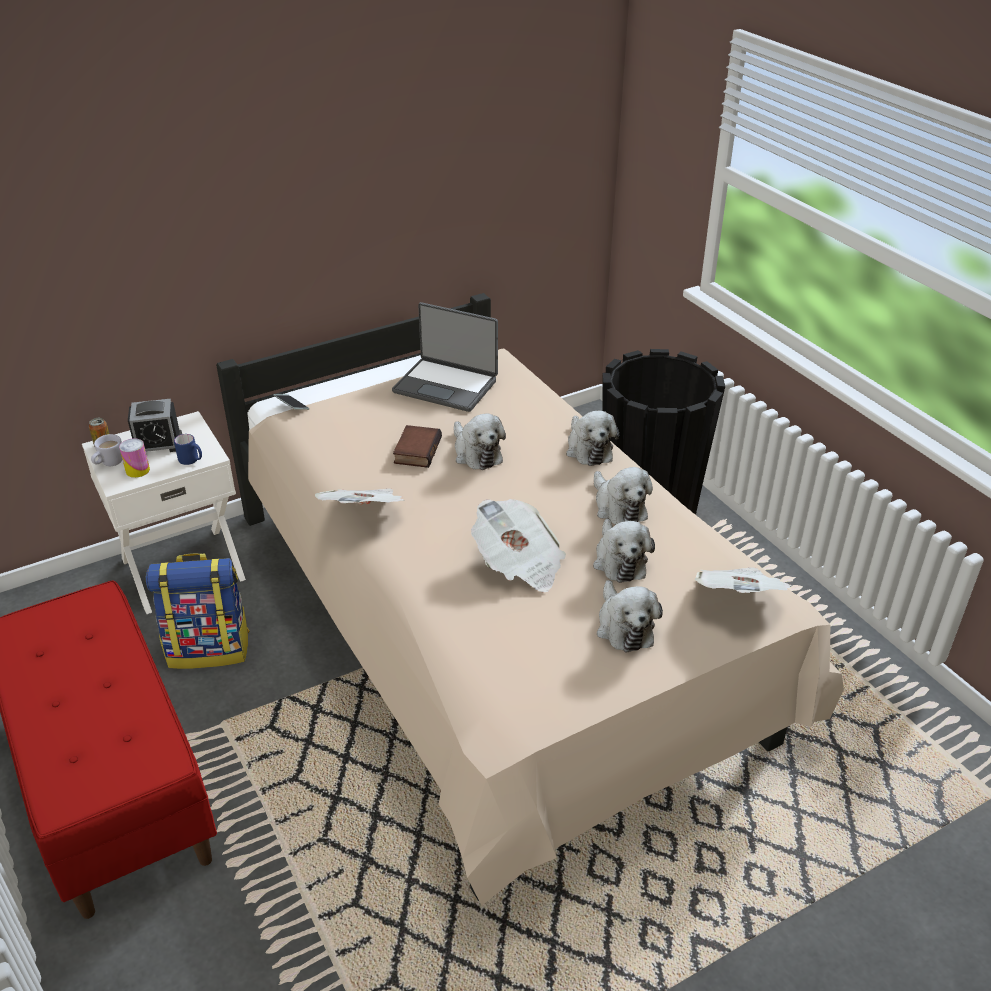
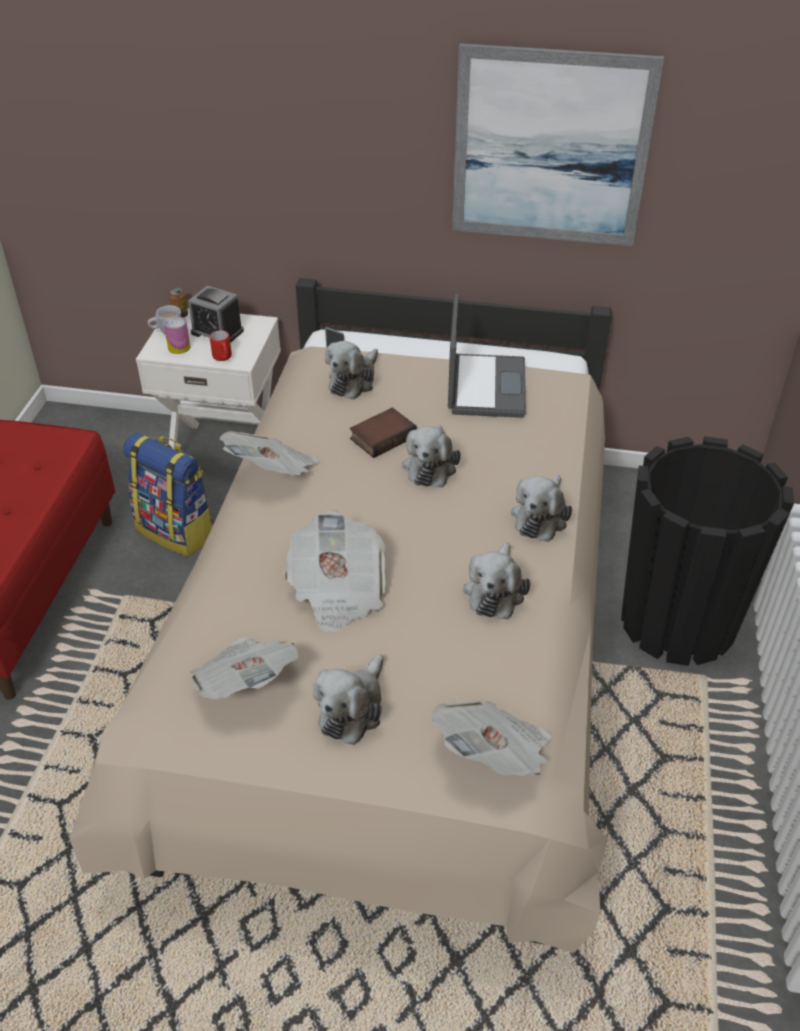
camera: 40 degrees right, 5 degrees up
blue mug [174,434,202,465] -> red mug [210,330,232,361]
laptop [392,302,498,412] -> laptop turned 150 degrees counterclockwise [448,294,526,418]
plush toy [593,519,655,583] -> plush toy moved to [325,341,378,400]
none -> newspaper [190,637,299,699]
none -> picture [452,43,664,246]

